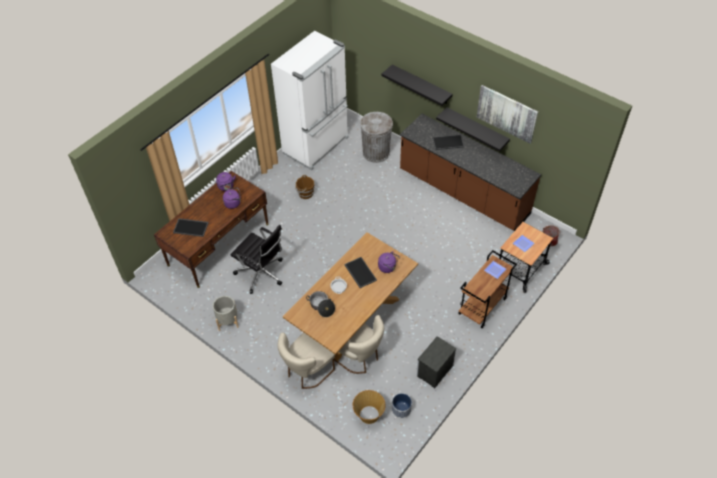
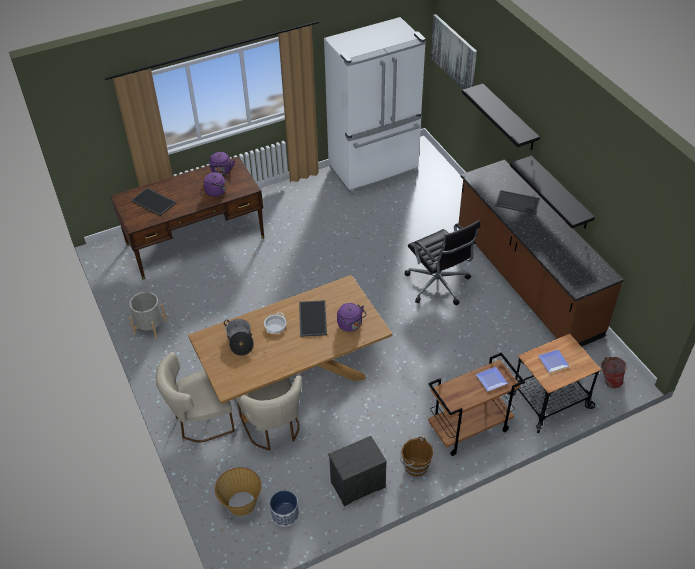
camera: 25 degrees right, 5 degrees down
black office chair [230,225,283,294] -> black office chair moved to [405,220,480,305]
brown bucket [295,175,315,199] -> brown bucket moved to [400,436,434,477]
grey trash can [360,112,393,163] -> none
picture [477,85,538,144] -> picture moved to [431,14,477,89]

